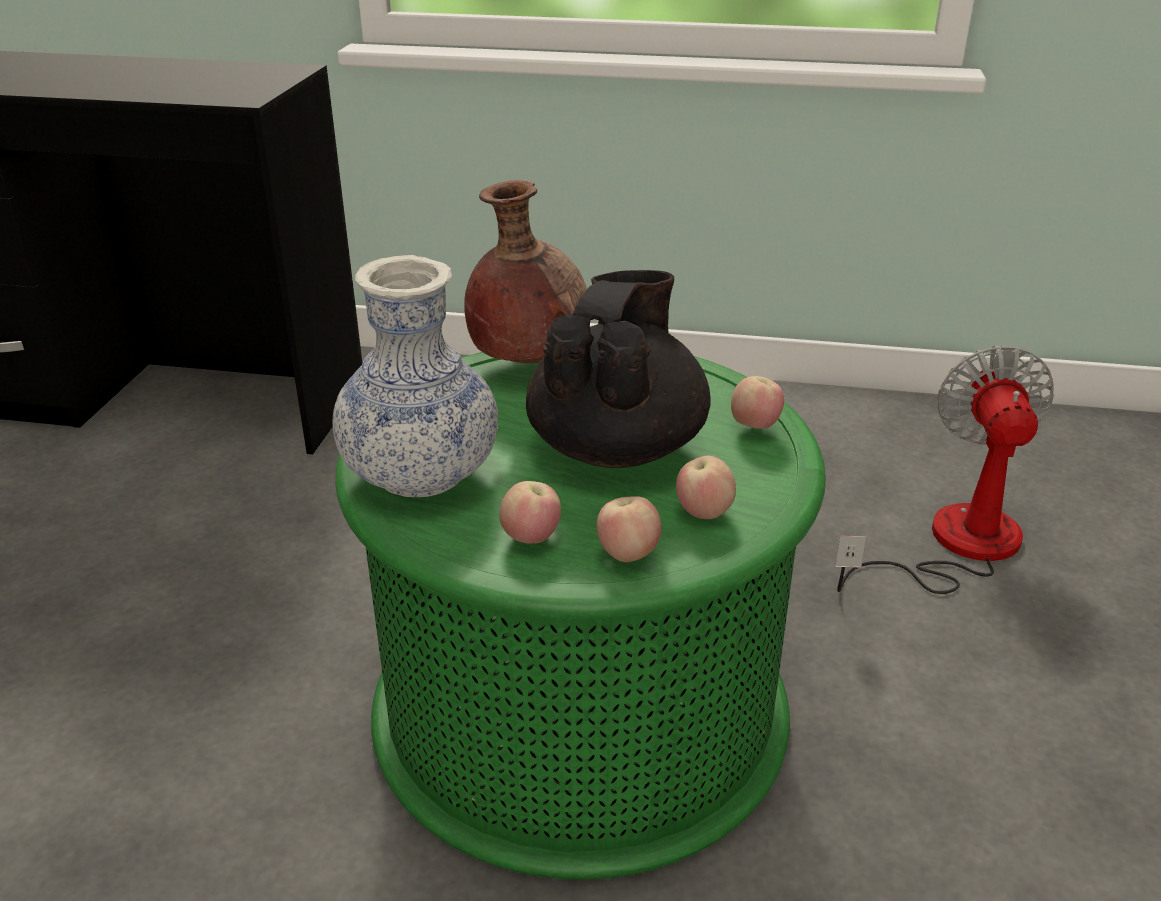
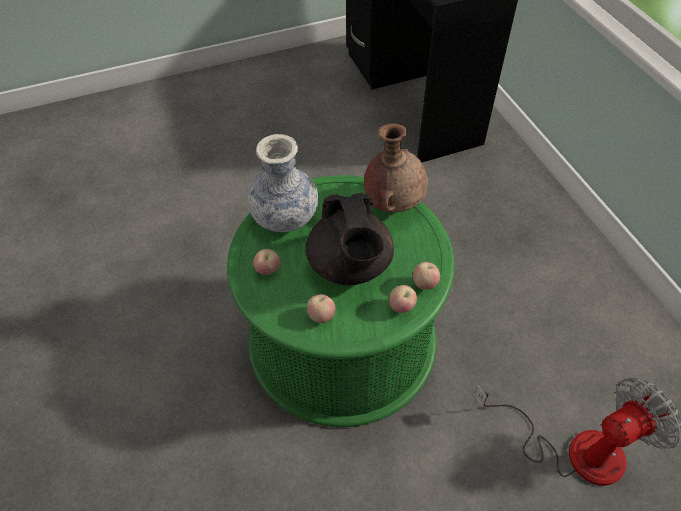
camera: 60 degrees right, 20 degrees up
black teapot [526,270,710,468] -> black teapot turned 90 degrees clockwise [306,193,394,285]
apple [597,496,661,562] -> apple moved to [413,262,440,290]

